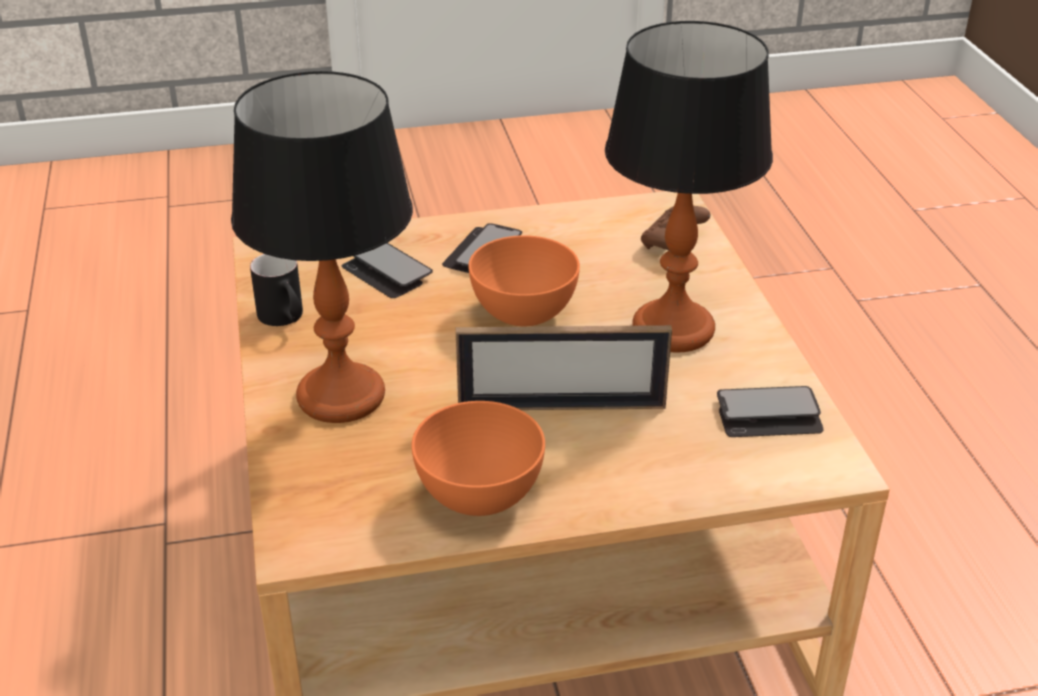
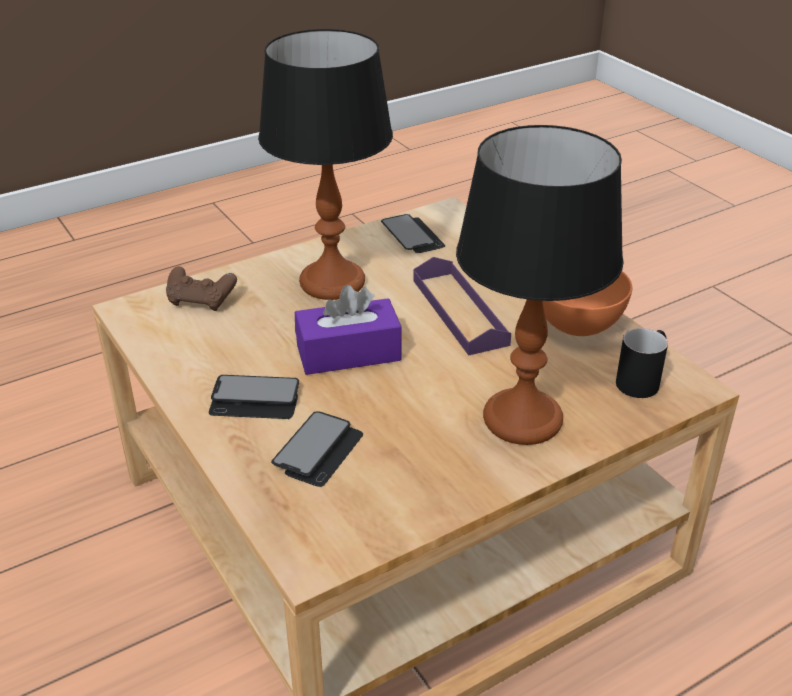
camera: 110 degrees left, 0 degrees up
black mug [250,254,303,326] -> black mug moved to [616,328,668,398]
picture frame [456,325,672,410] -> purple tray [413,257,511,356]
orange bowl [468,235,580,327] -> purple tissue box [295,285,402,375]

